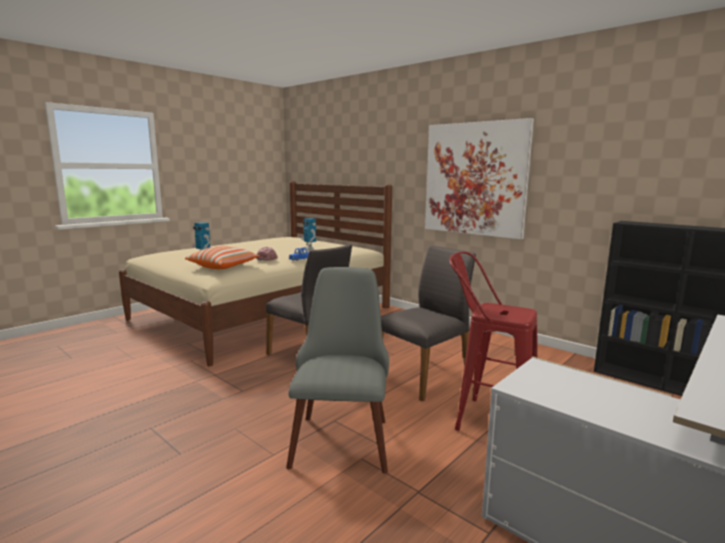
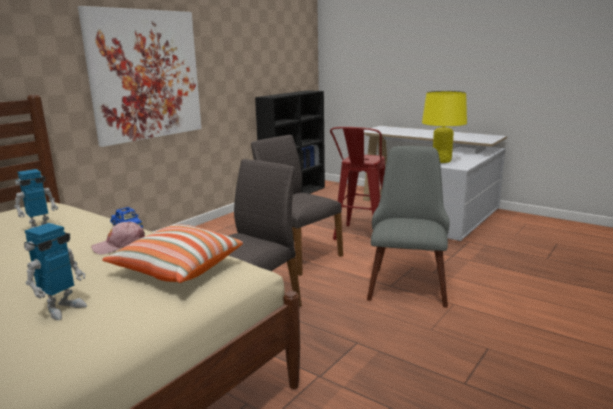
camera: 95 degrees left, 5 degrees up
grey chair [286,267,389,474] -> grey chair turned 105 degrees clockwise [367,146,450,308]
none -> yellow table lamp [422,91,467,163]

